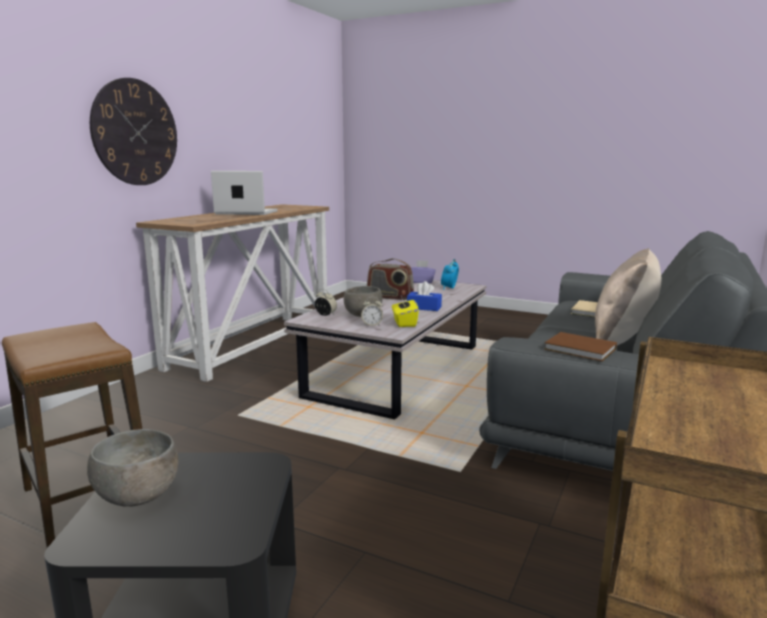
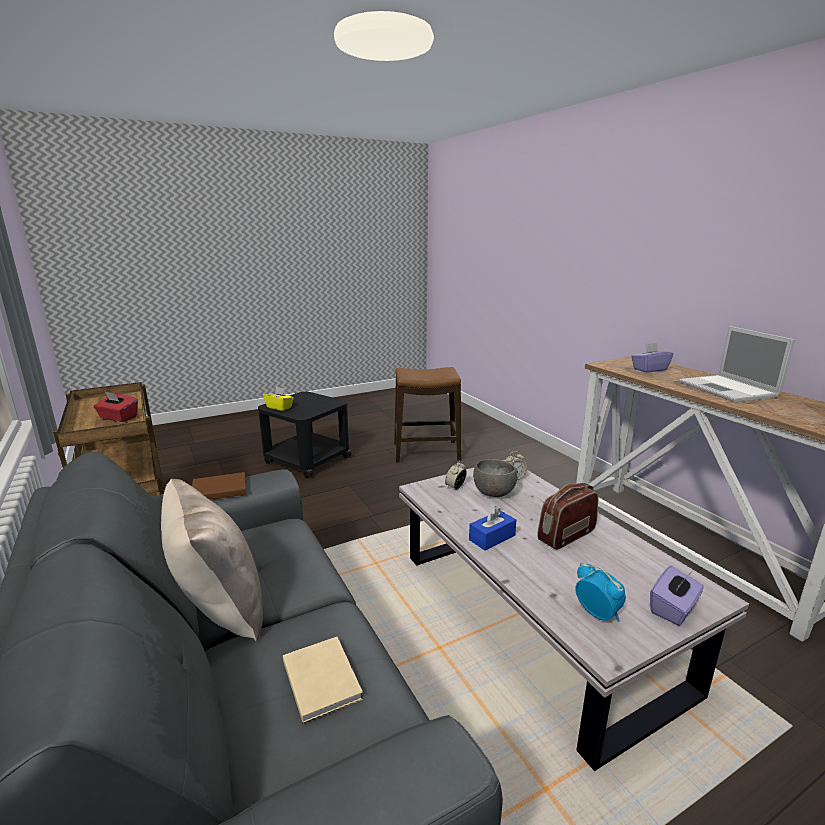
camera: 125 degrees right, 5 degrees up
grey bowl [87,429,179,507] -> none
wall clock [90,78,177,185] -> none
laptop [211,171,278,215] -> laptop turned 120 degrees clockwise [678,326,795,402]
yellow tissue box [392,296,419,327] -> yellow tissue box moved to [263,387,294,411]
none -> red tissue box [93,391,138,422]
none -> purple tissue box [631,343,673,373]

